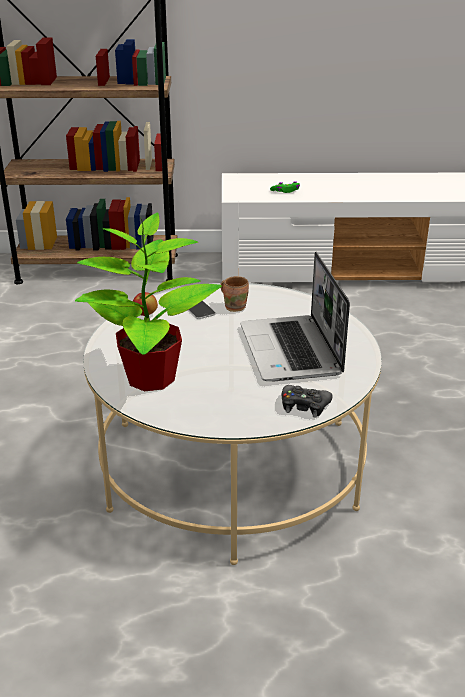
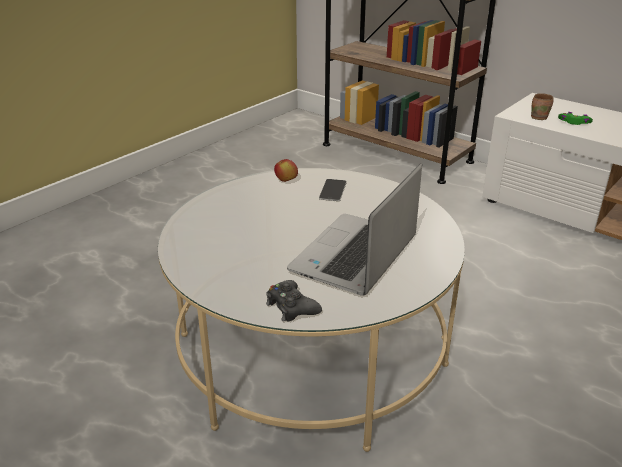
camera: 40 degrees right, 0 degrees up
potted plant [75,213,222,391] -> none
brown mug [220,276,249,312] -> brown mug moved to [531,93,554,120]

